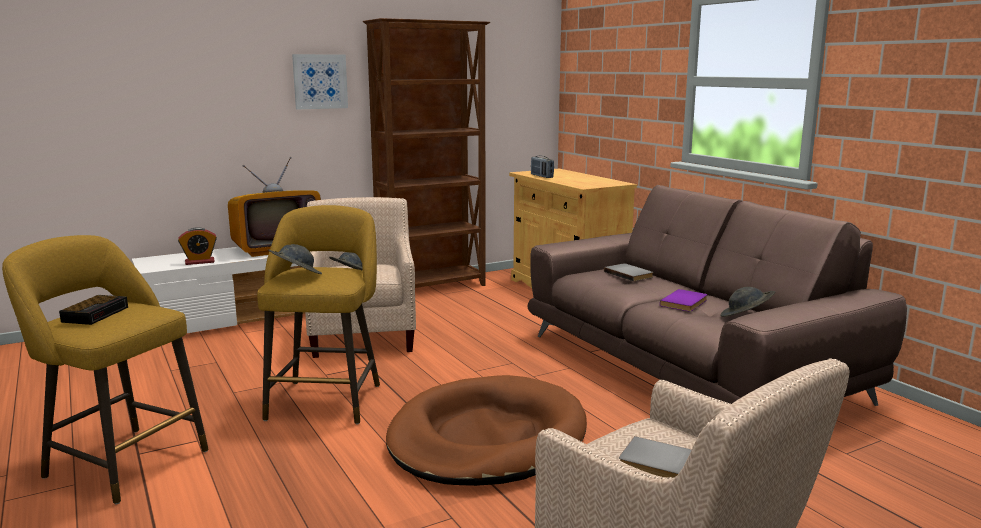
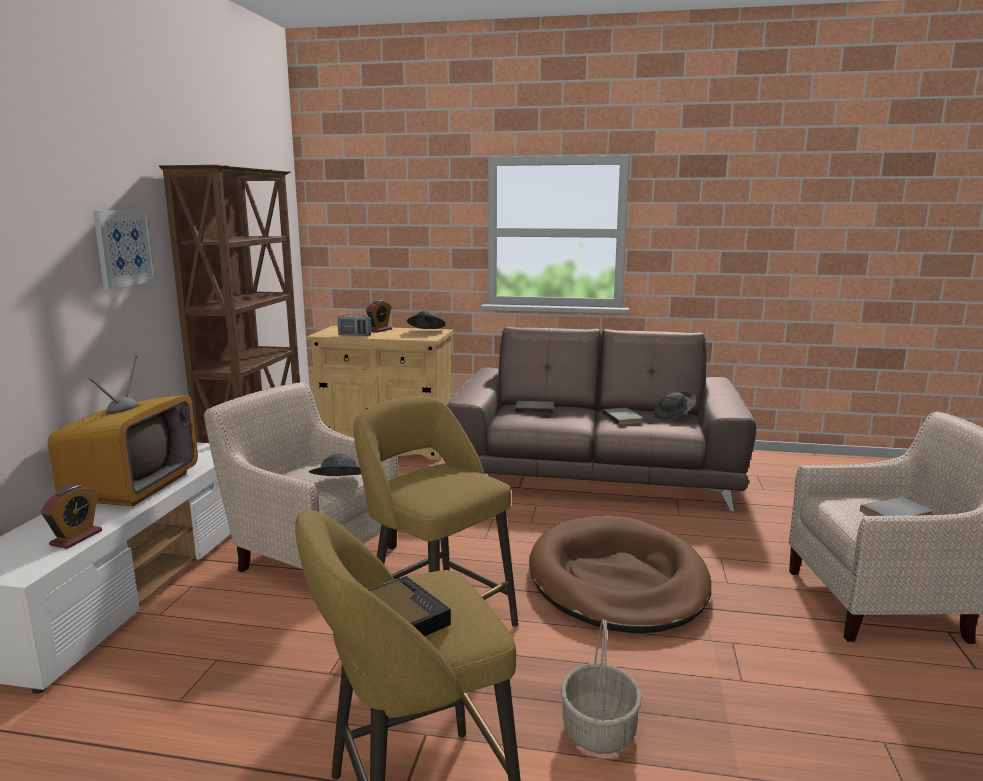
camera: 50 degrees left, 0 degrees up
grey hat [268,244,322,274] -> grey hat moved to [407,311,446,329]
purple book [660,289,708,312] -> grey book [602,407,643,425]
none -> alarm clock [366,300,392,333]
none -> basket [561,619,642,754]

